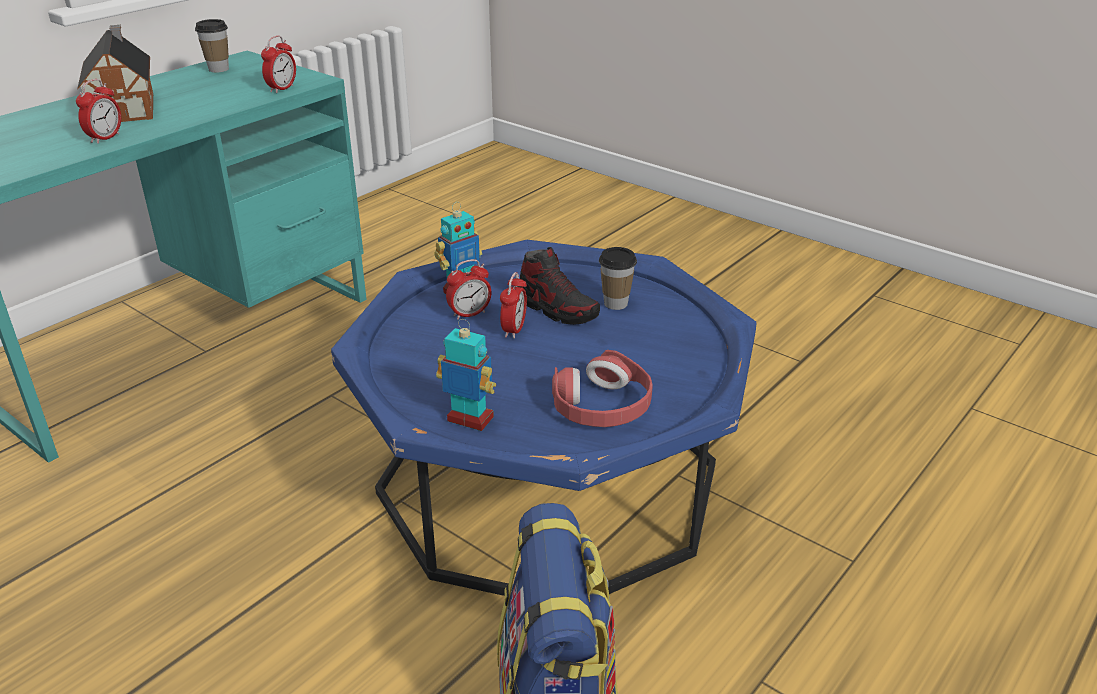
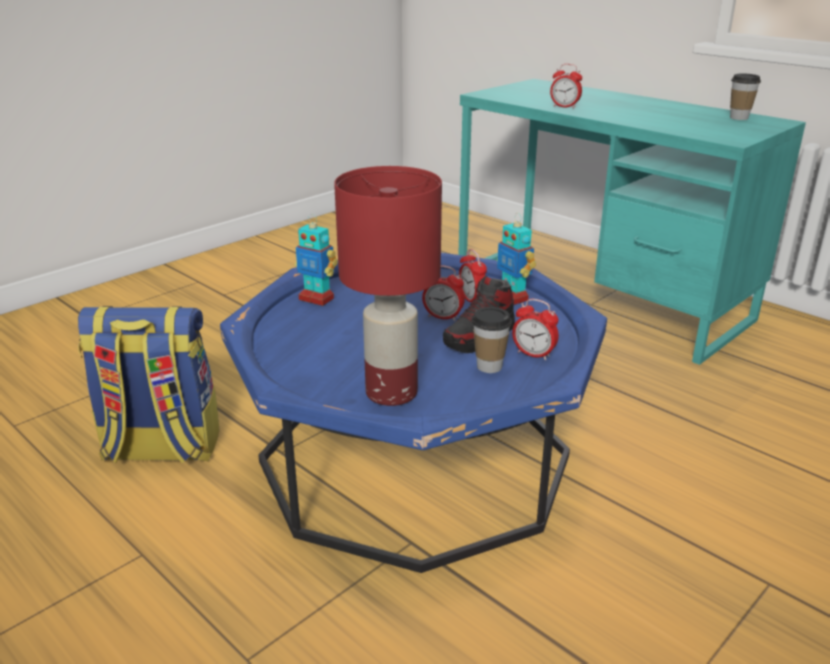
camera: 95 degrees right, 5 degrees down
toy house [77,25,153,122] -> none
alarm clock [261,36,296,93] -> alarm clock moved to [512,299,559,360]
toy robot [436,319,496,431] -> toy robot turned 90 degrees clockwise [295,214,338,306]
red headphones [552,350,653,427] -> none
none -> red table lamp [334,166,442,406]

